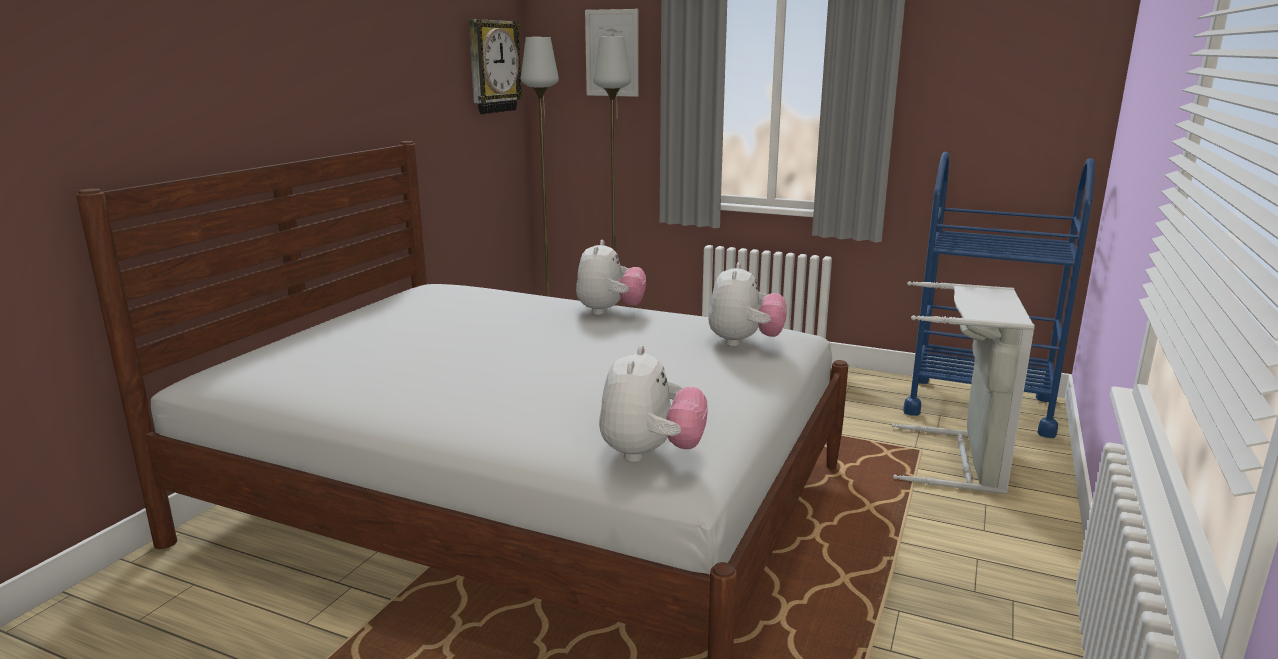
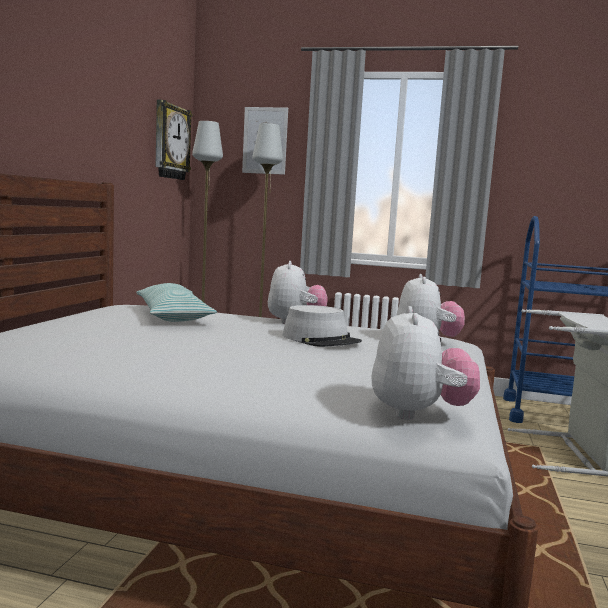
camera: 10 degrees left, 10 degrees down
none -> pillow [136,283,217,322]
none -> grey hat [283,305,362,347]

